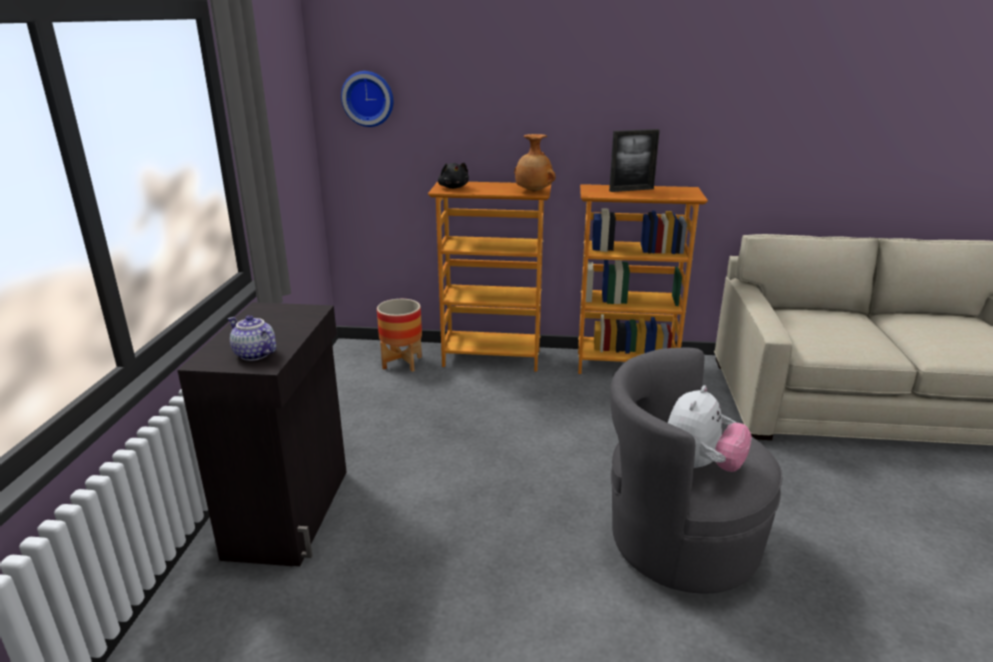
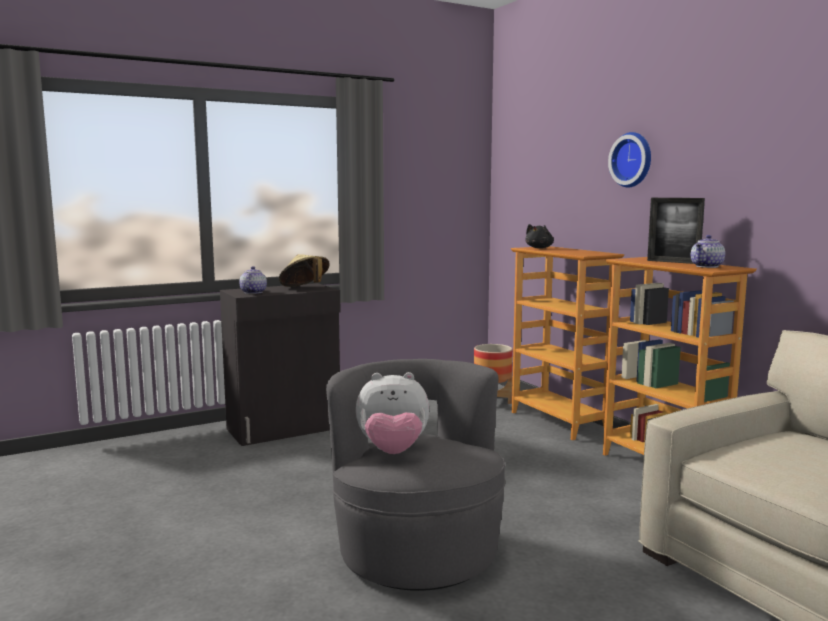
camera: 55 degrees right, 15 degrees down
wall clock [341,71,393,127] -> wall clock moved to [608,132,651,188]
brown vase [514,134,556,192] -> none
none -> beige hat [279,254,330,287]
none -> teapot [691,235,725,268]

